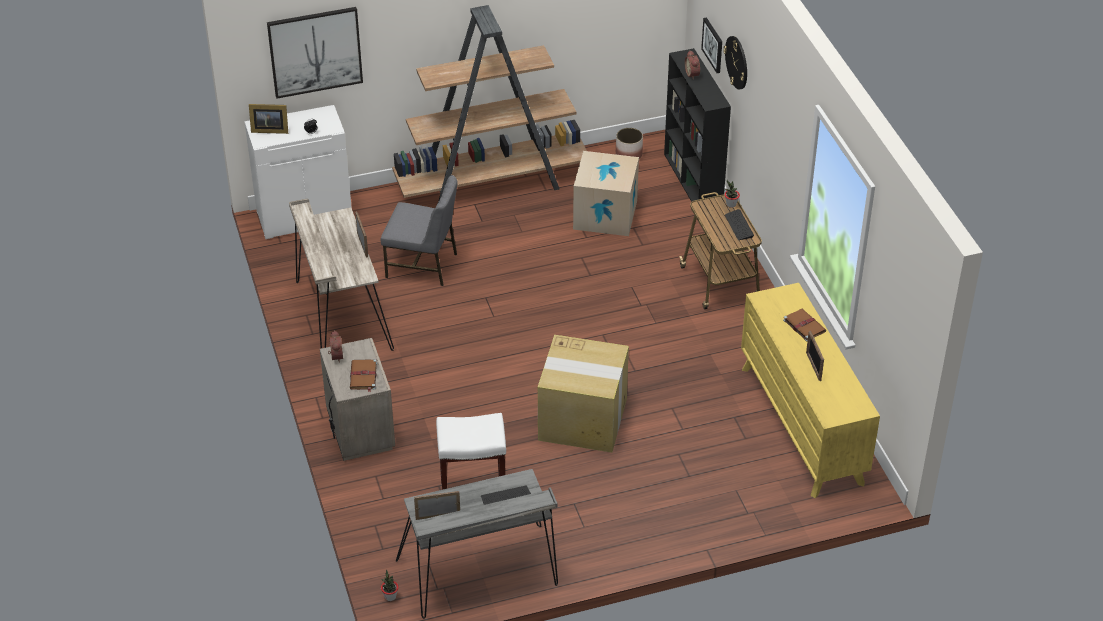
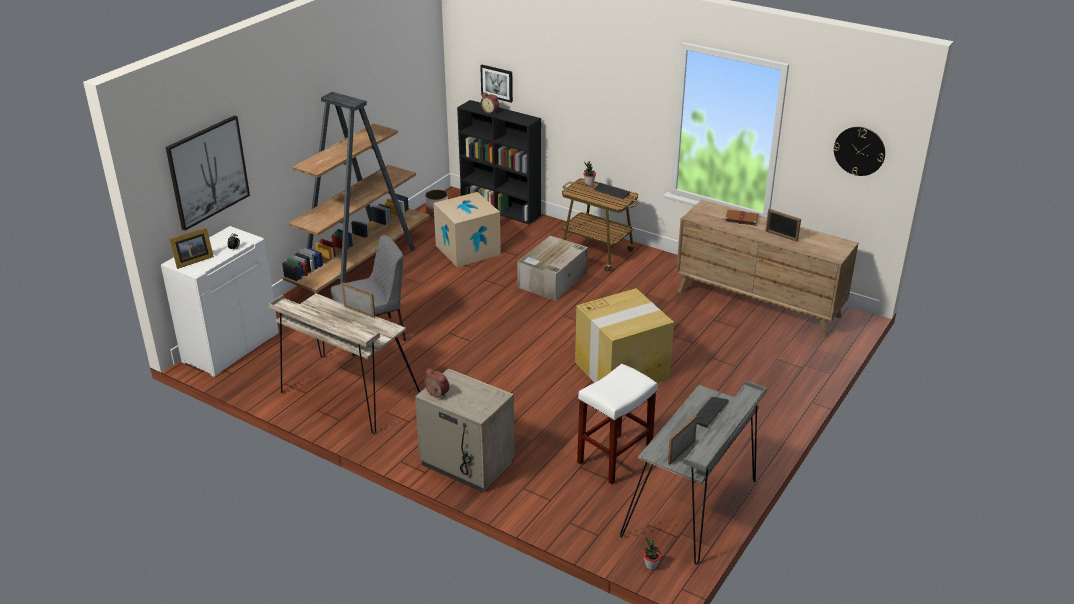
camera: 40 degrees left, 10 degrees down
brown book [350,359,377,392] -> none
wall clock [723,36,747,90] -> wall clock moved to [834,127,885,176]
yellow dresser [741,283,880,498] -> brown dresser [676,200,858,338]
none -> cardboard box [517,236,588,301]

